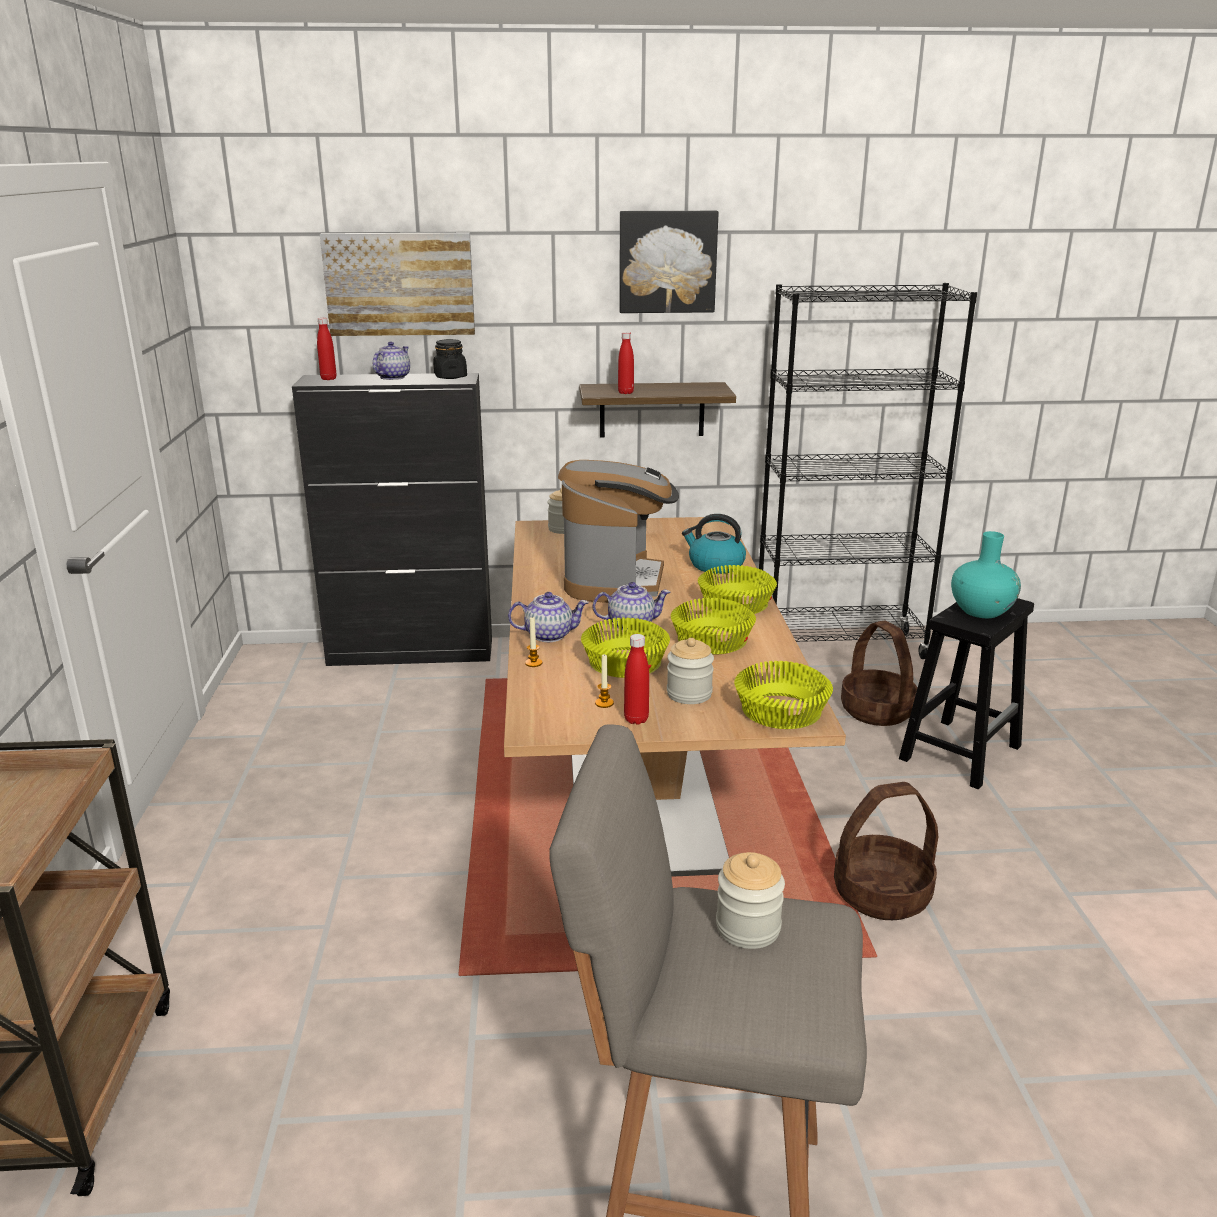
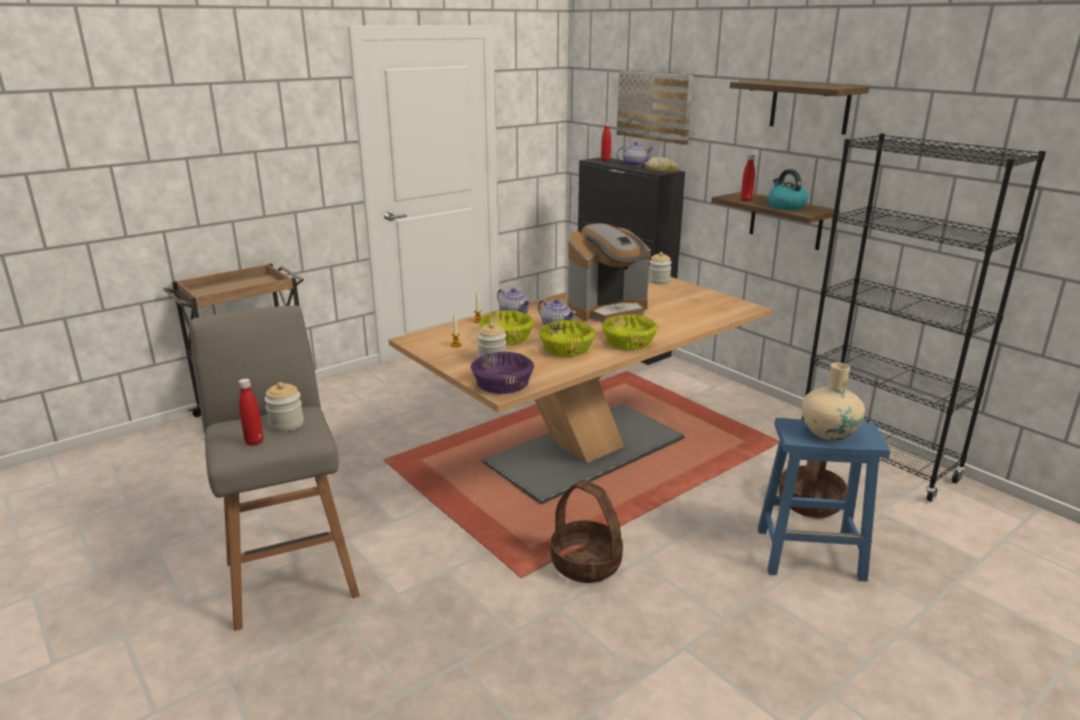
camera: 55 degrees right, 0 degrees up
black jar [433,339,467,379] -> bread [645,157,678,172]
picture [619,211,719,313] -> shelf [730,80,869,135]
red bottle [624,634,649,725] -> red bottle moved to [238,379,264,446]
kettle [682,514,746,574] -> kettle moved to [768,169,808,210]
yellow bowl [734,661,833,729] -> purple bowl [471,352,534,394]
black stool [899,598,1034,790] -> blue stool [757,418,890,581]
turquoise vase [951,531,1021,618] -> beige vase [802,362,865,440]

